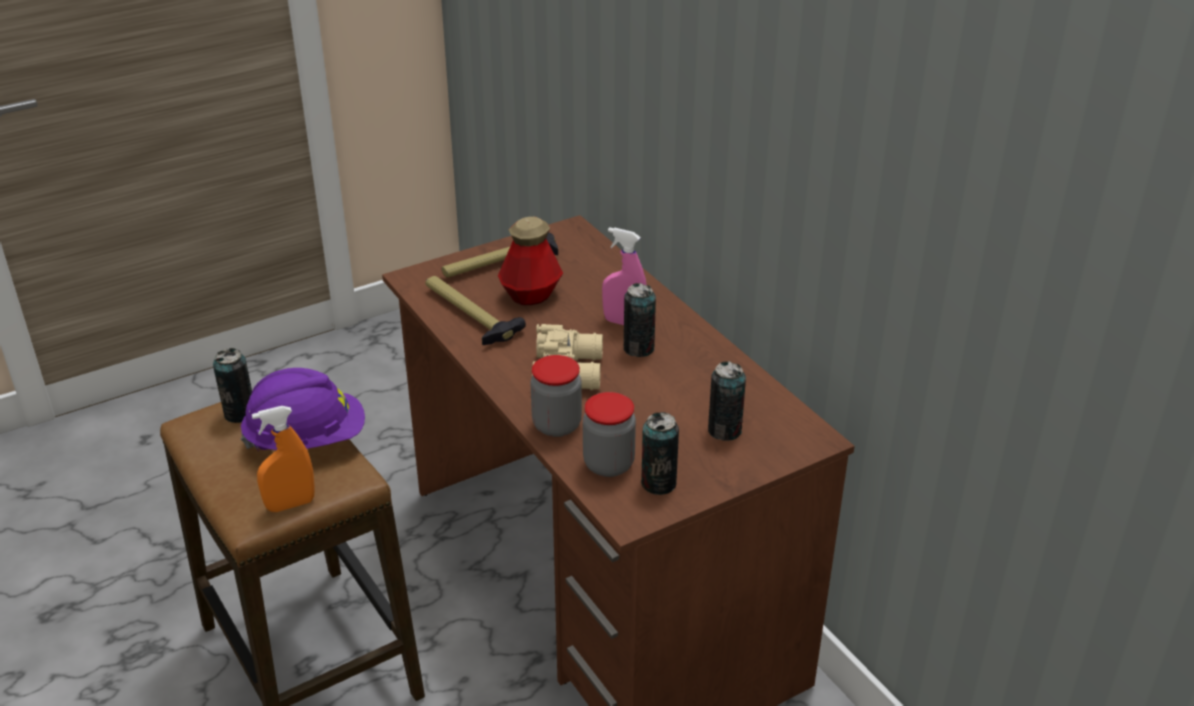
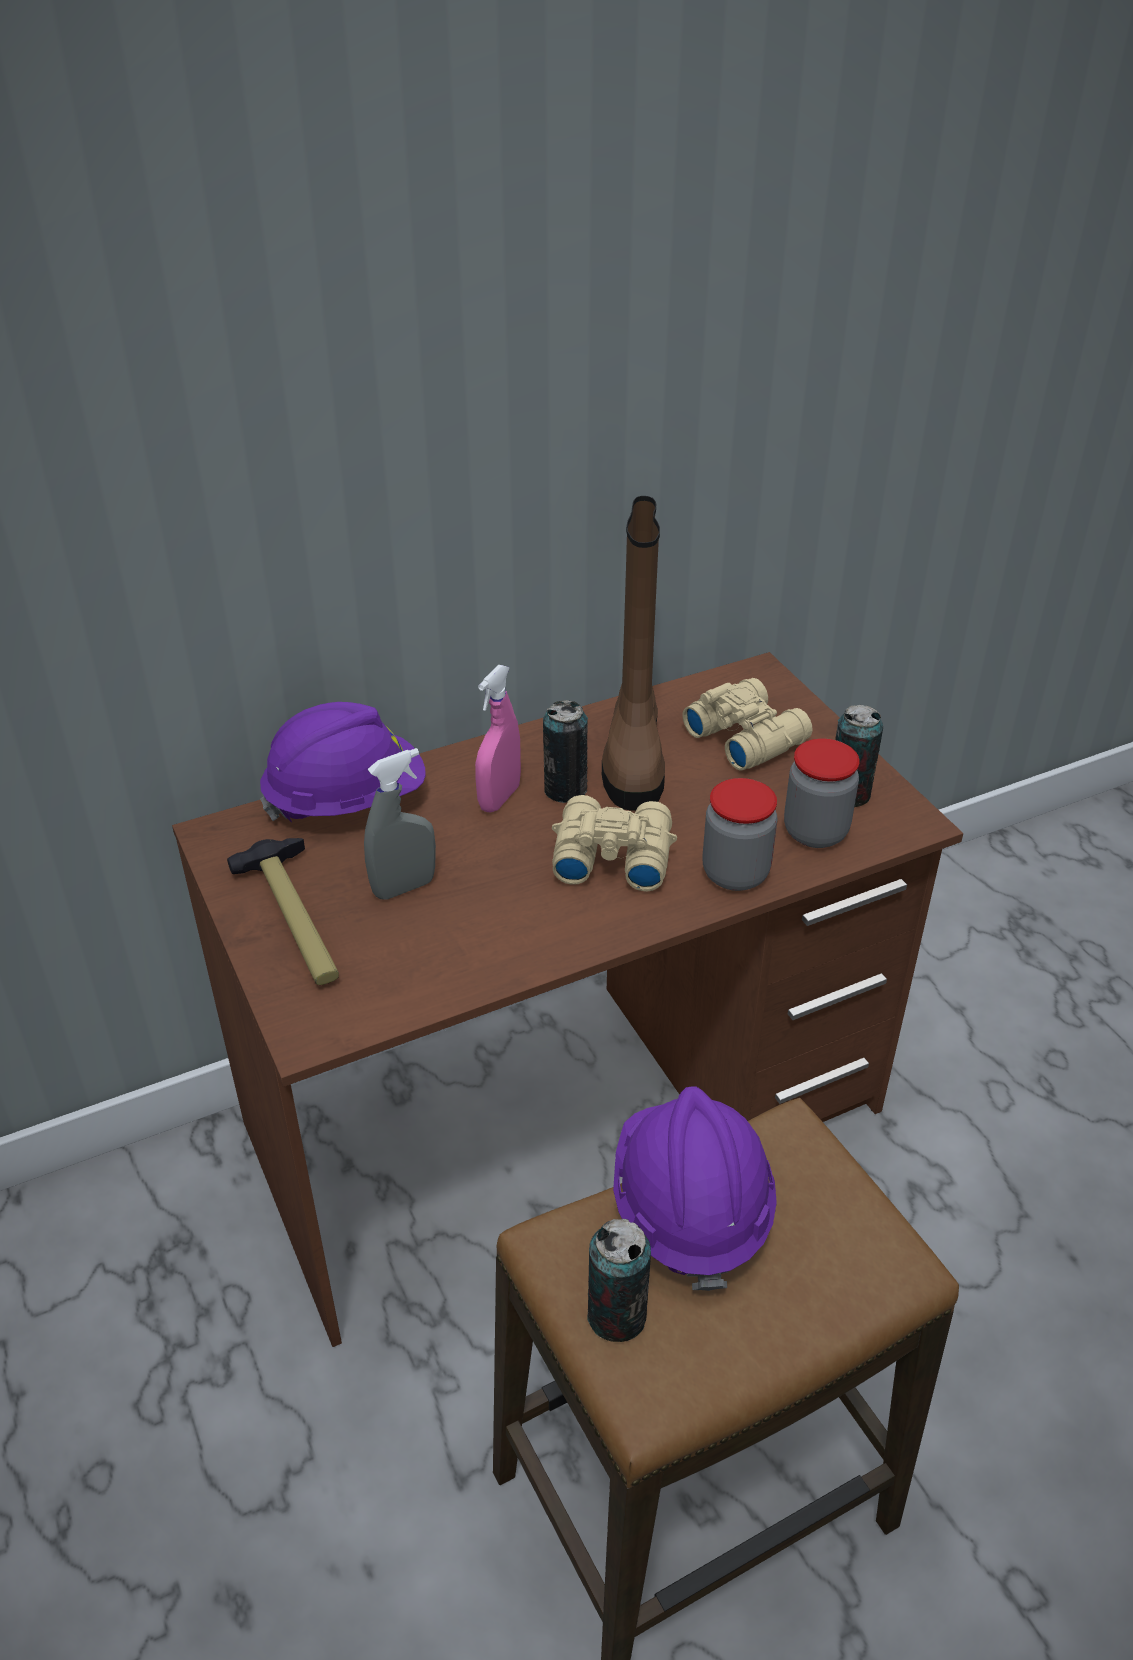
camera: 85 degrees left, 5 degrees up
orange spray bottle [252,406,315,512] -> none
hammer [425,276,526,345] -> none
bottle [498,217,563,305] -> grey spray bottle [364,748,436,900]
can [708,361,746,441] -> beige binoculars [682,678,813,771]
none -> purple hard hat [260,702,426,822]
none -> brown boot [602,496,665,810]

